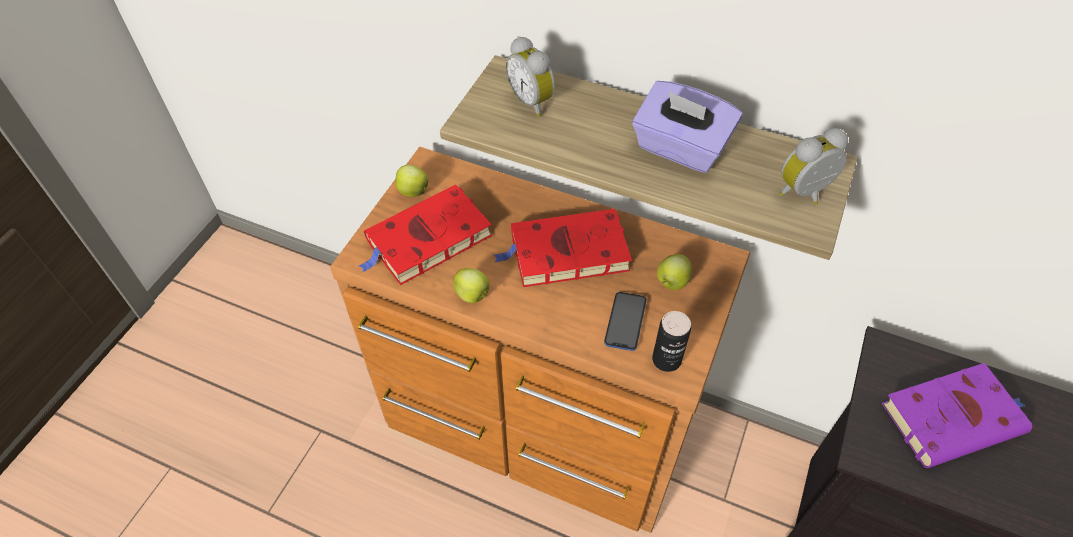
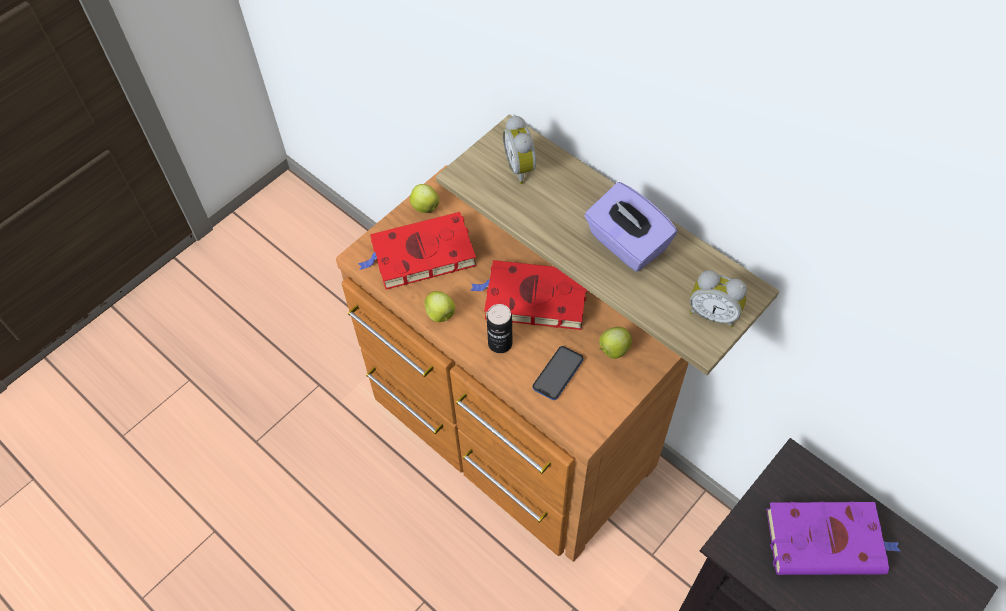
camera: 20 degrees right, 5 degrees up
can [652,311,691,372] -> can moved to [487,304,513,353]
alarm clock [779,128,848,205] -> alarm clock turned 150 degrees counterclockwise [690,270,747,328]

